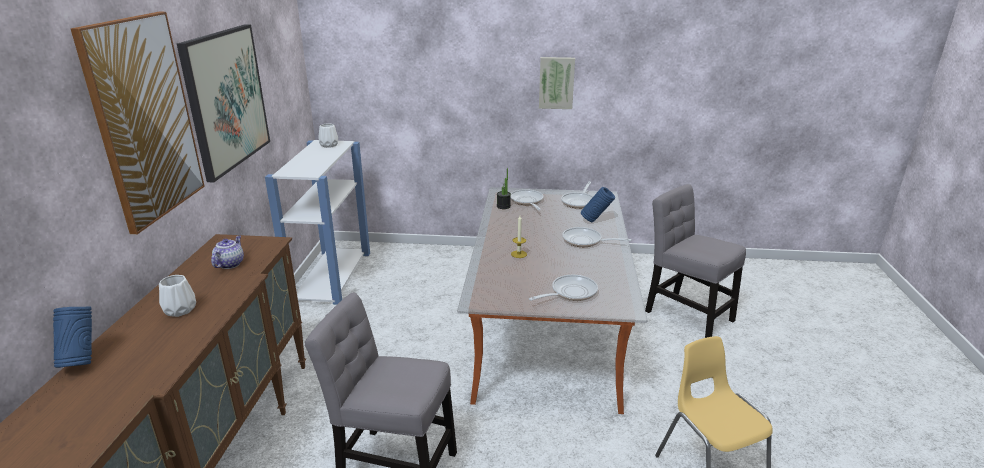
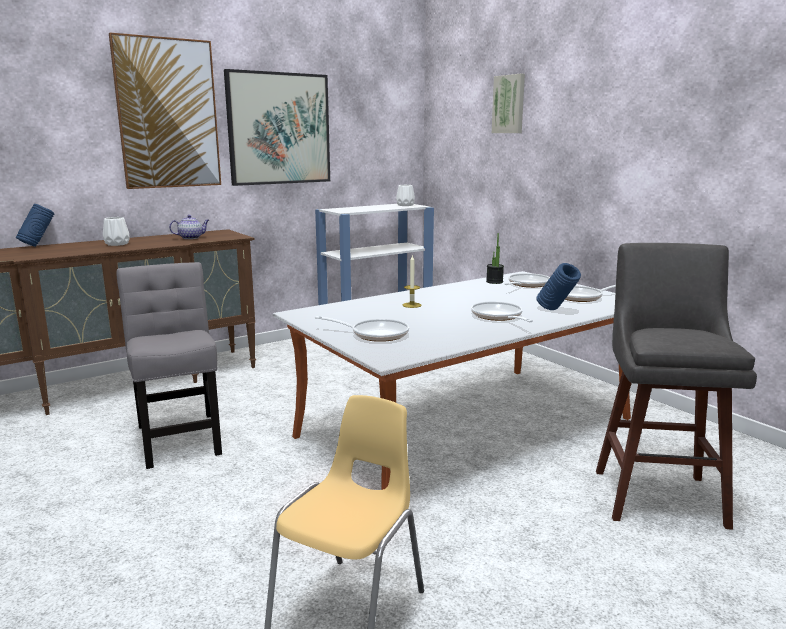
camera: 50 degrees right, 10 degrees down
picture [539,57,575,109] -> picture moved to [492,74,525,133]
grey chair [645,184,746,338] -> grey stool [596,243,757,530]

